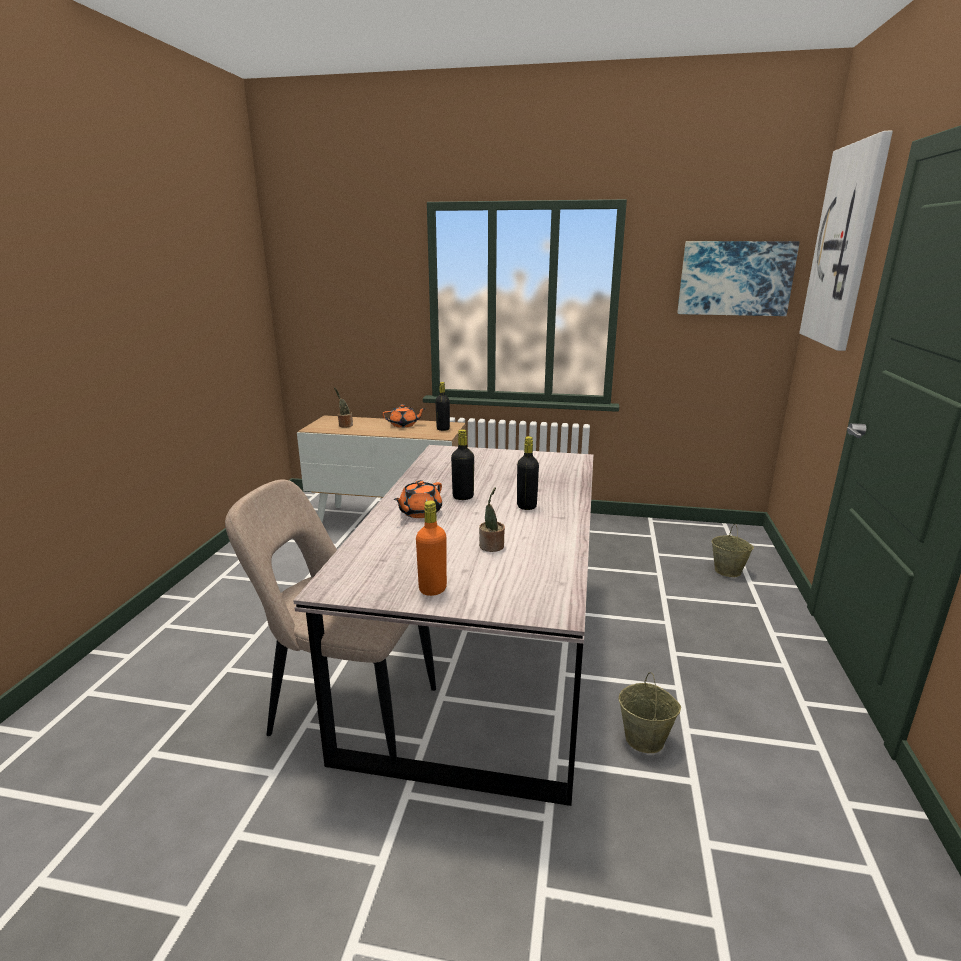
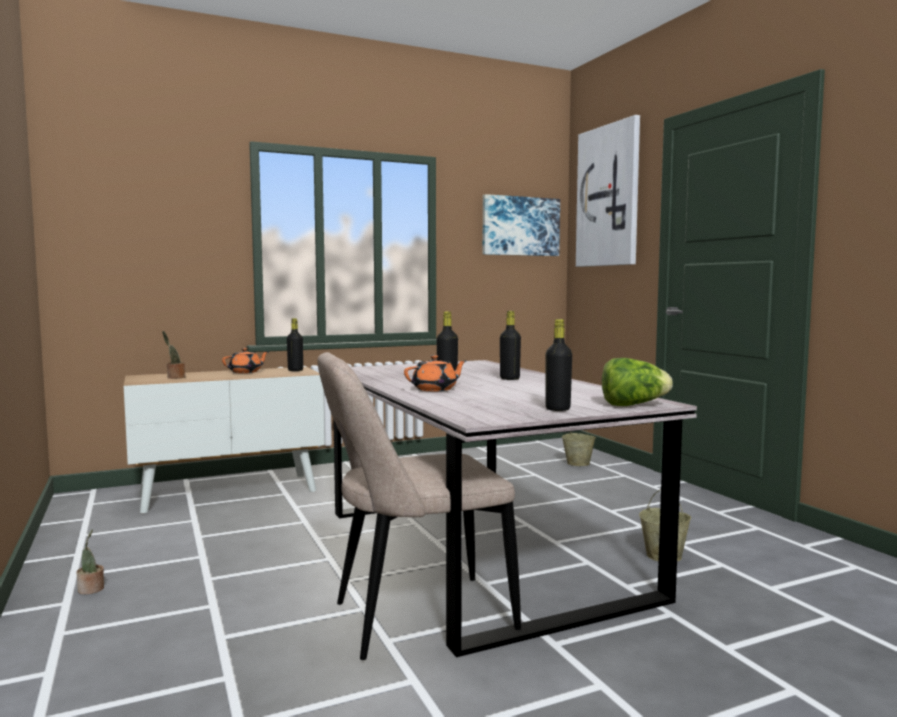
camera: 35 degrees left, 15 degrees down
orange teapot [394,480,442,518] -> orange teapot turned 120 degrees counterclockwise [404,355,466,391]
orange bottle [416,500,447,596] -> black bottle [545,319,572,411]
potted plant [479,487,505,552] -> potted plant moved to [77,529,104,595]
none -> lettuce [602,358,673,406]

